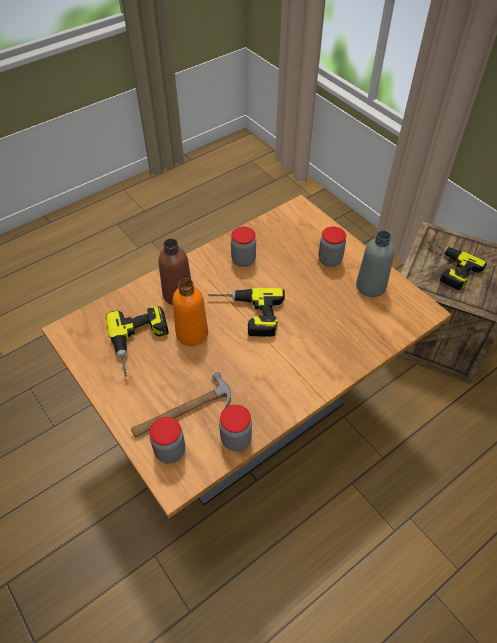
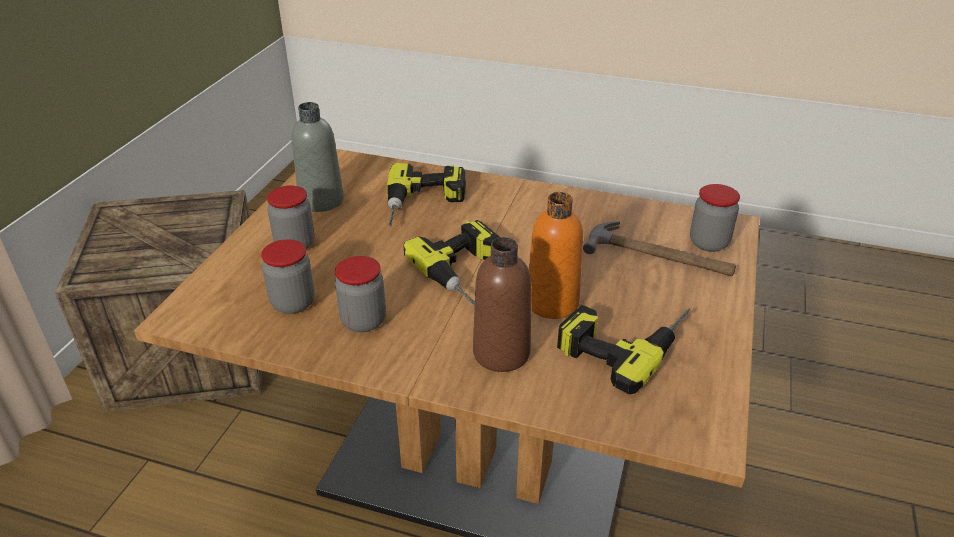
camera: 125 degrees left, 15 degrees down
jar [219,405,252,451] -> jar moved to [261,239,314,314]
power drill [426,241,487,290] -> power drill moved to [387,163,466,227]

